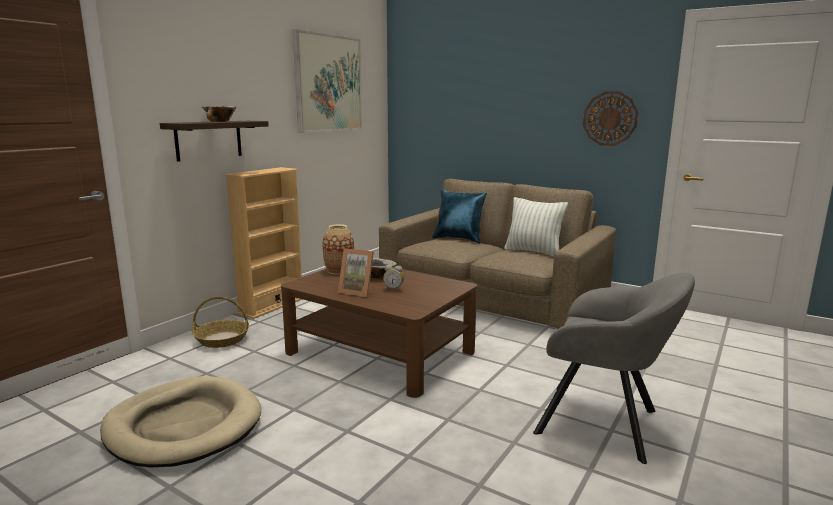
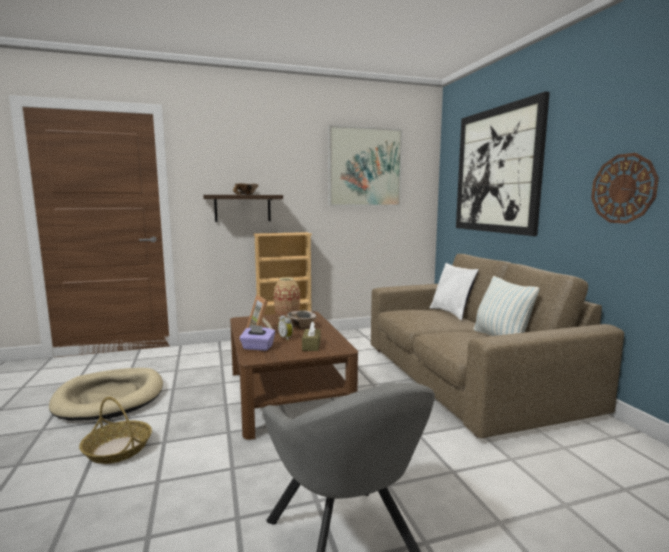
camera: 40 degrees right, 5 degrees down
basket [192,297,249,348] -> basket moved to [79,397,152,464]
blue pillow [432,190,487,243] -> white pillow [430,263,479,320]
none -> purple tissue box [239,325,275,351]
none -> brown tissue box [302,321,320,351]
none -> picture [456,91,550,236]

